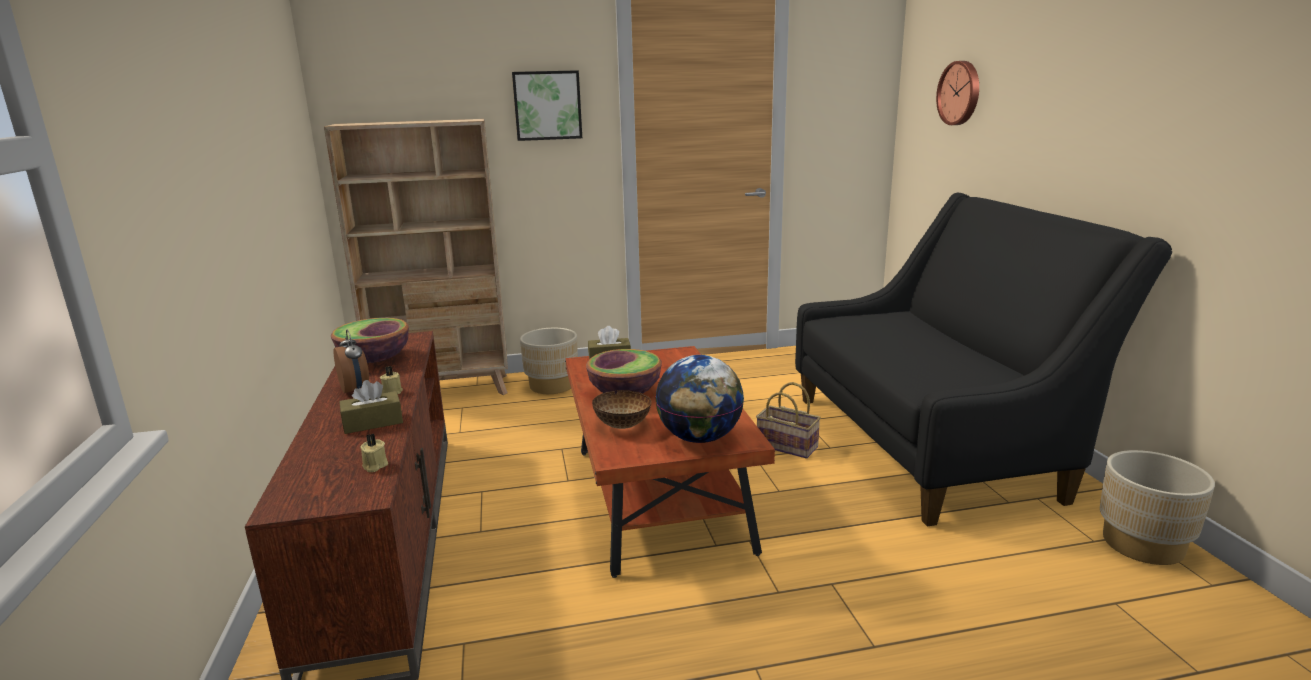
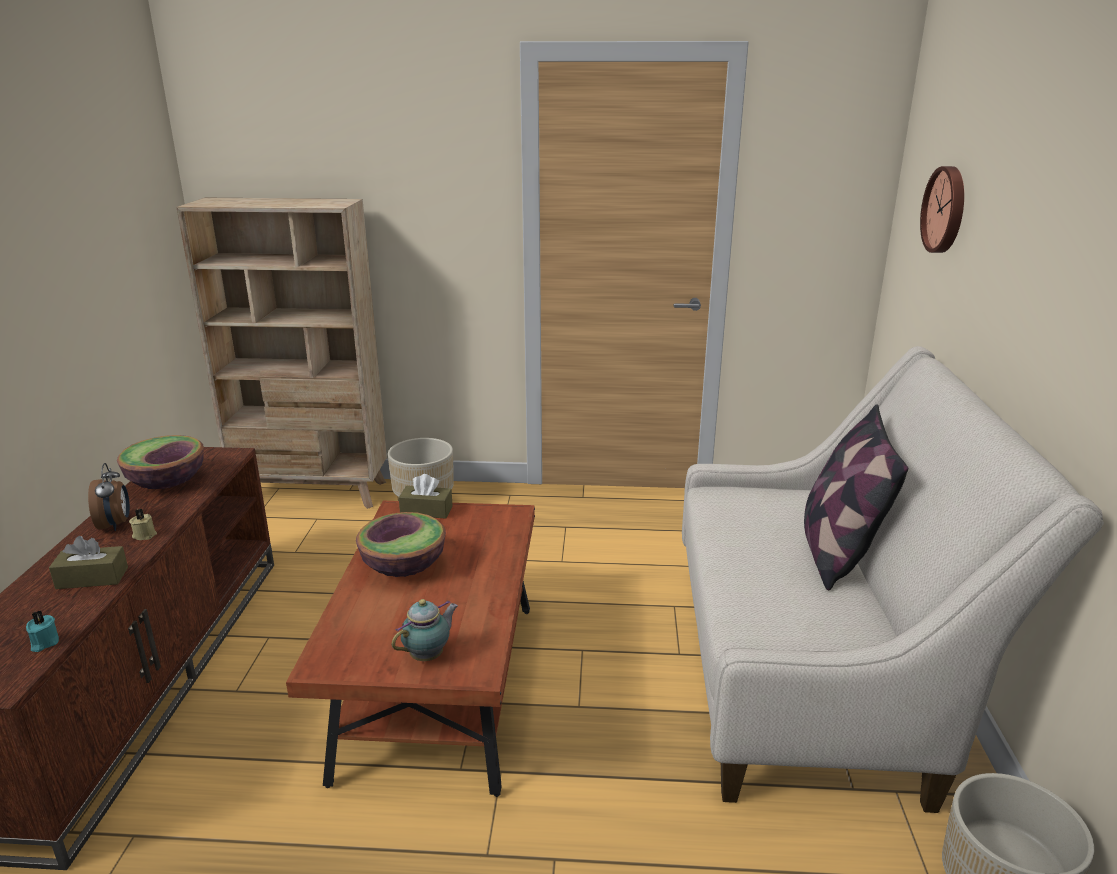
camera: 15 degrees right, 5 degrees up
beige candle [361,434,388,472] -> turquoise candle [26,610,59,652]
picture [512,70,582,141] -> none
bowl [592,390,652,429] -> none
globe [655,355,744,443] -> teapot [392,599,458,661]
basket [756,382,821,459] -> none
black sofa [795,193,1172,527] -> beige sofa [682,346,1104,813]
none -> pillow [804,404,908,590]

